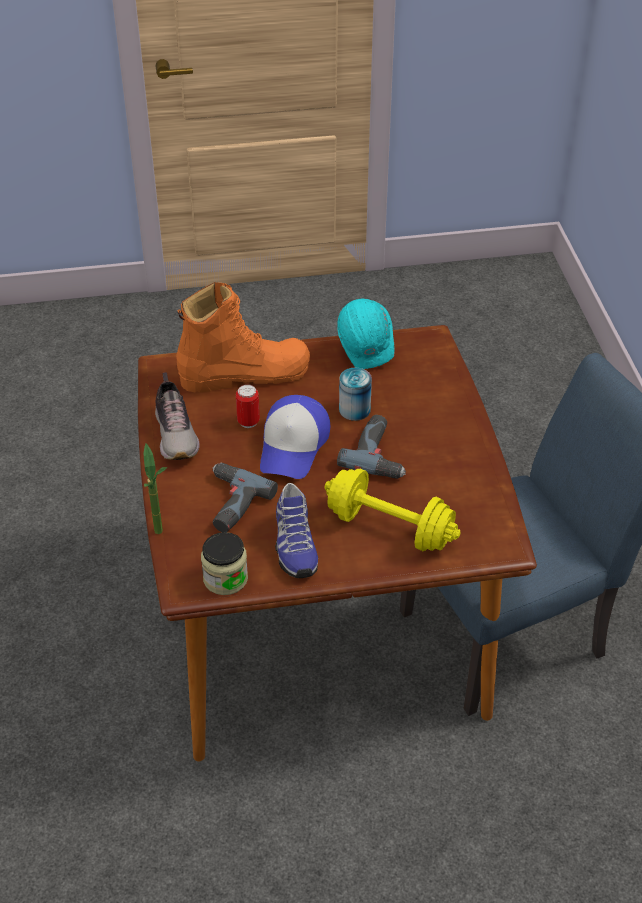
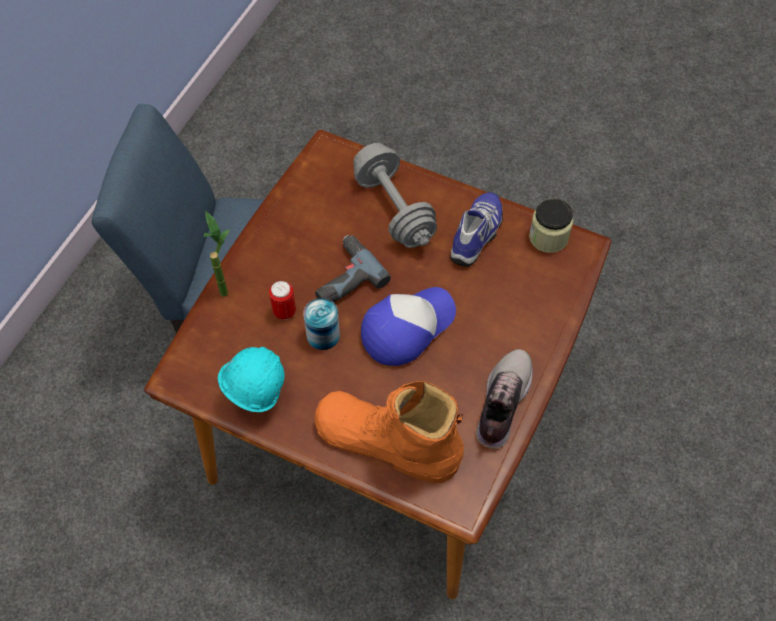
camera: 145 degrees left, 15 degrees up
potted plant [144,443,168,534] -> potted plant moved to [204,211,230,297]
power drill [212,463,278,532] -> none
can [236,384,260,428] -> can moved to [269,281,296,320]
yellow dumbbell [324,469,461,551] -> grey dumbbell [353,143,437,248]

